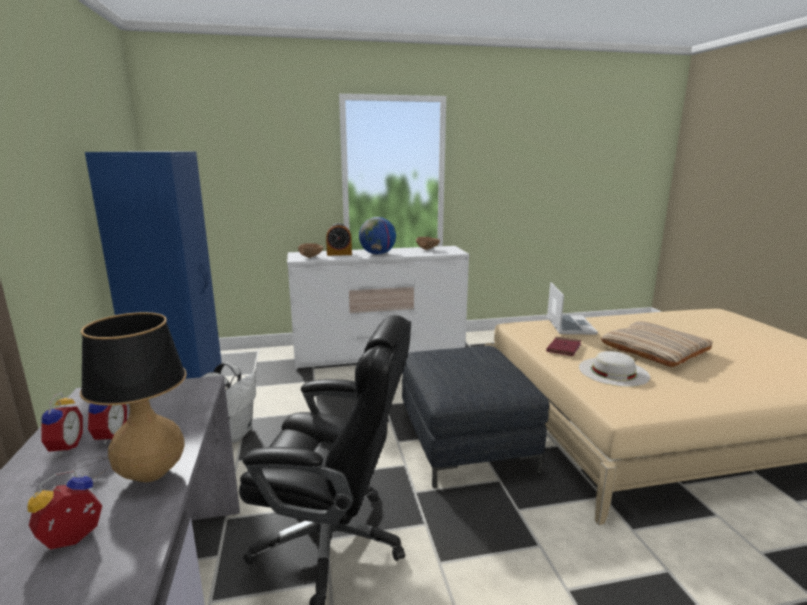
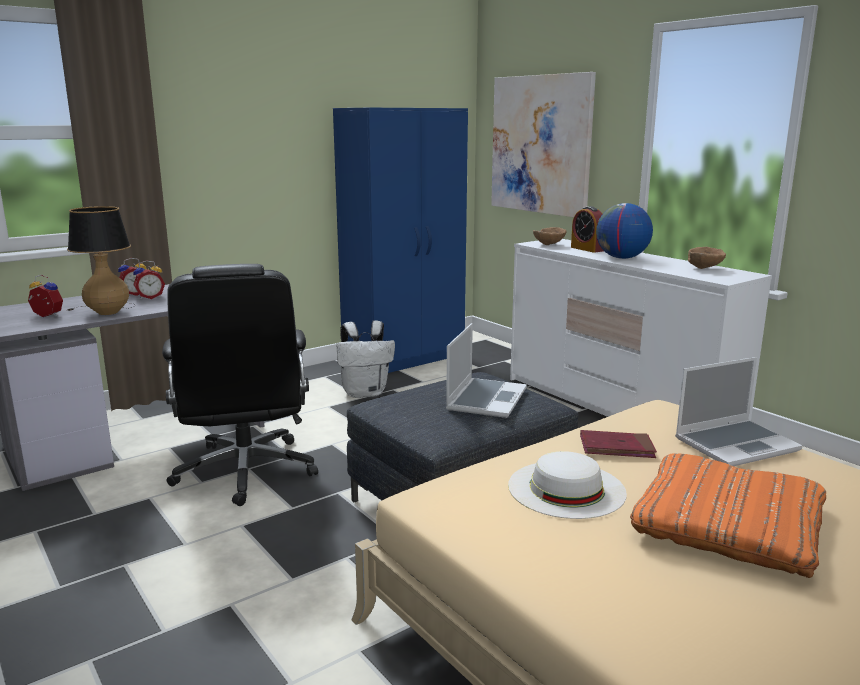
camera: 65 degrees right, 0 degrees up
beige pillow [601,321,713,367] -> orange pillow [630,453,826,578]
none -> laptop [446,323,527,418]
none -> picture [491,72,596,217]

